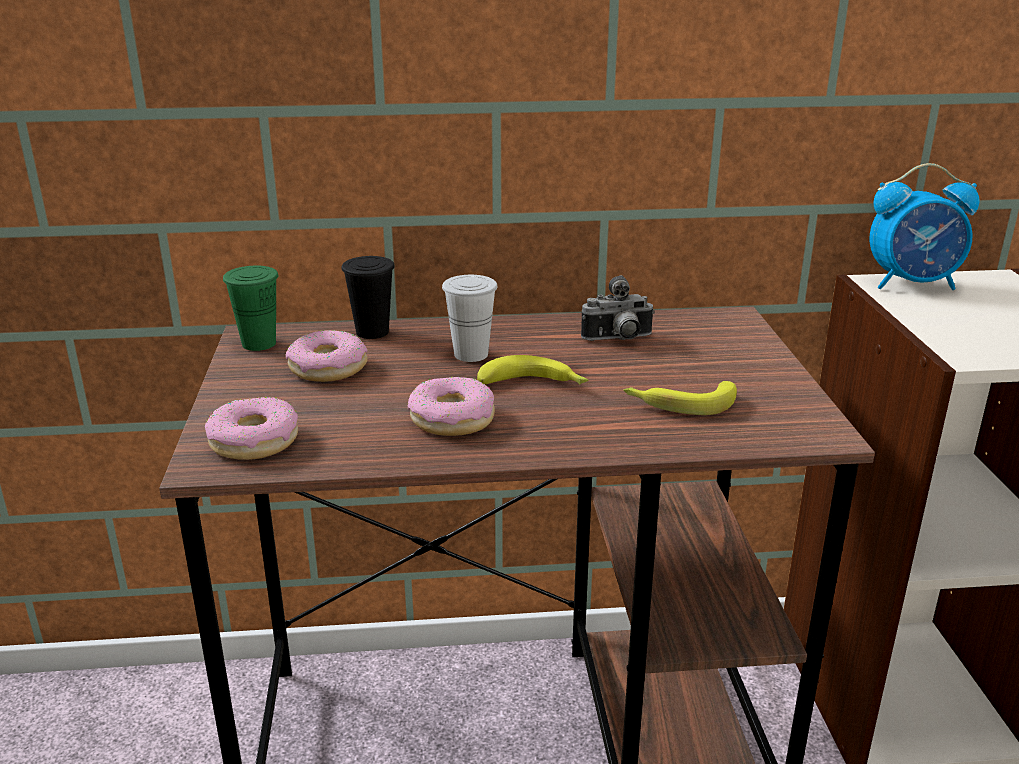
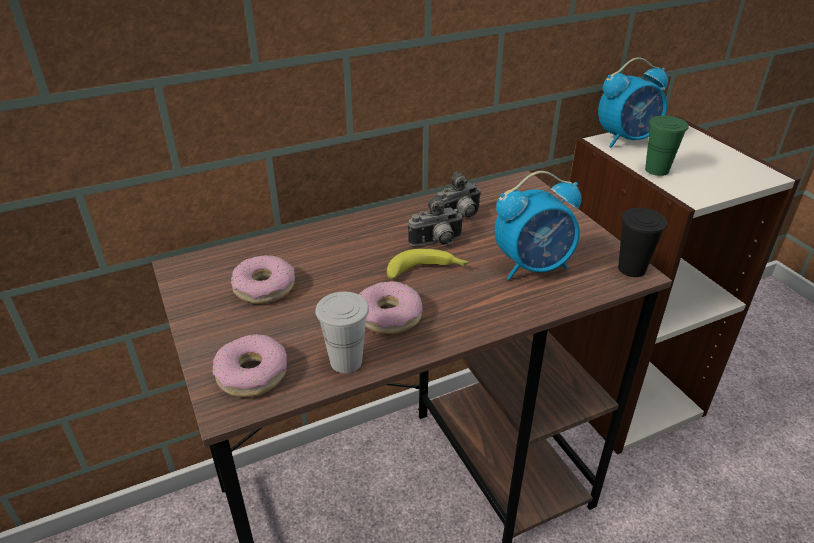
camera: 20 degrees left, 10 degrees up
green cup [223,266,279,351] -> green cup moved to [645,116,689,176]
black cup [341,256,395,339] -> black cup moved to [618,208,668,277]
white cup [442,275,498,362] -> white cup moved to [315,292,369,373]
banana [623,381,737,415] -> alarm clock [494,171,581,280]
none -> camera [408,194,464,246]

